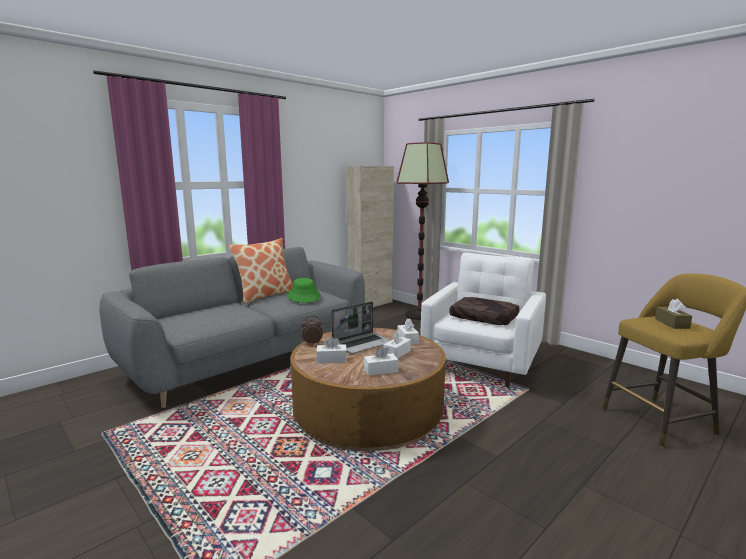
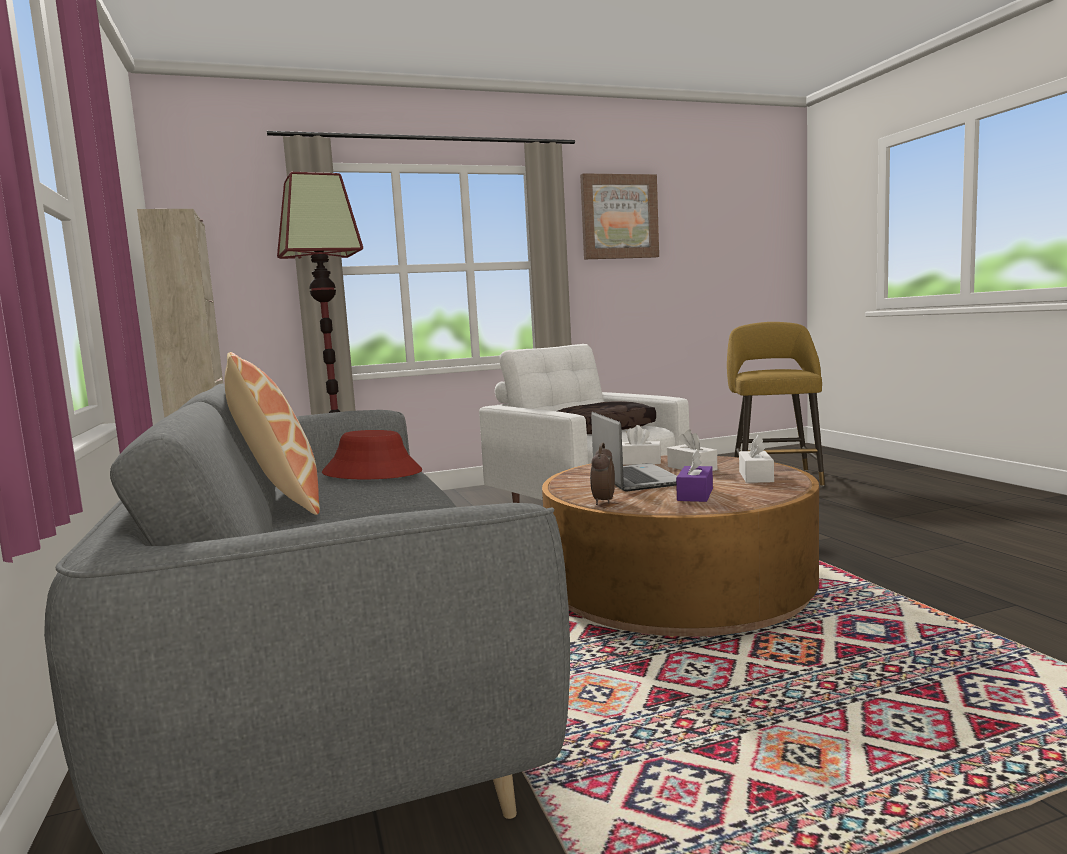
camera: 65 degrees left, 5 degrees down
green hat [287,278,321,303] -> red hat [322,430,422,479]
white tissue box [316,336,347,363] -> purple tissue box [676,449,713,502]
brown tissue box [655,299,692,329] -> none
none -> picture [580,173,659,259]

